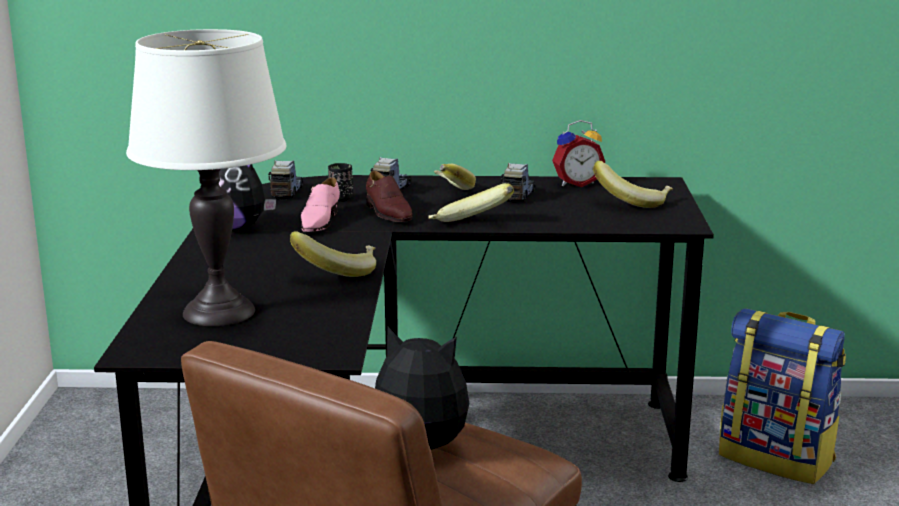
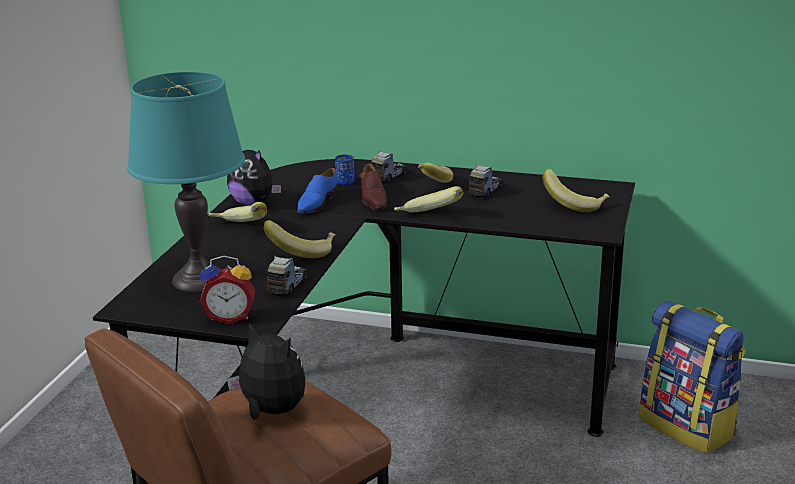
camera: 15 degrees right, 5 degrees up
white table lamp [126,29,286,327] -> turquoise table lamp [127,72,245,292]
toy truck [268,160,303,199] -> toy truck moved to [266,256,308,297]
pink shoe [301,177,340,232] -> blue shoe [297,168,338,213]
black cup [328,163,353,201] -> blue cup [335,155,355,185]
alarm clock [552,120,605,187] -> alarm clock moved to [200,256,255,325]
none -> banana [208,202,267,222]

